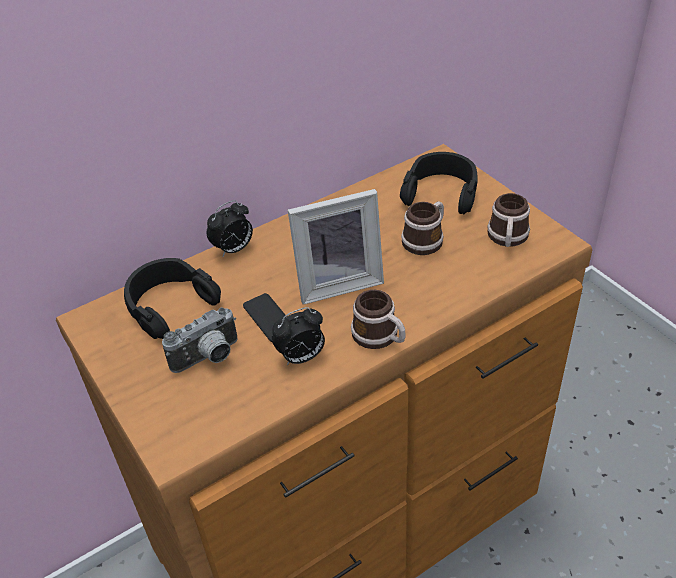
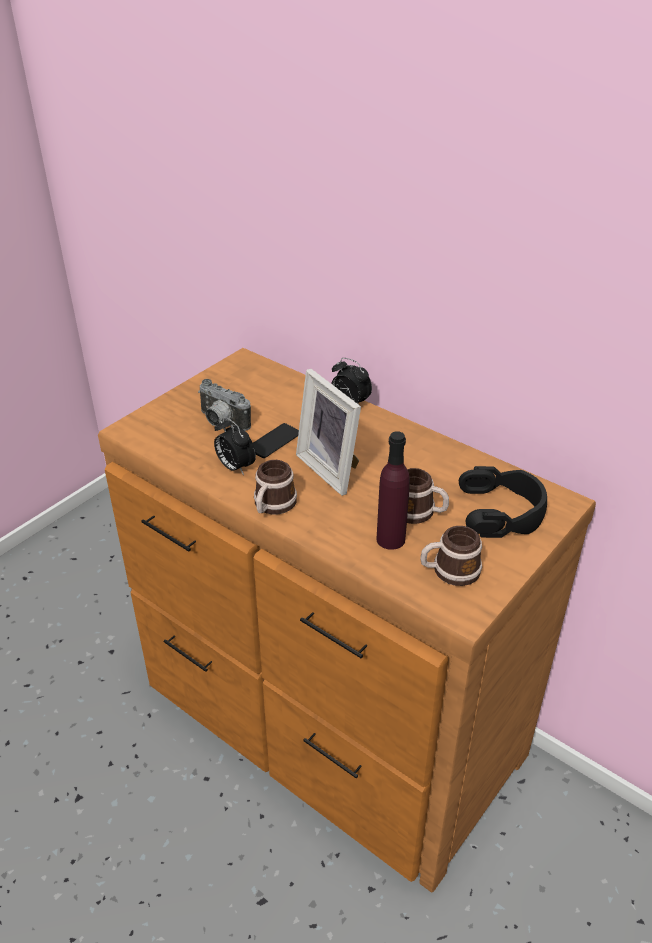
camera: 70 degrees right, 5 degrees down
black headphones [124,258,221,339] -> none
none -> purple bottle [376,431,410,550]

